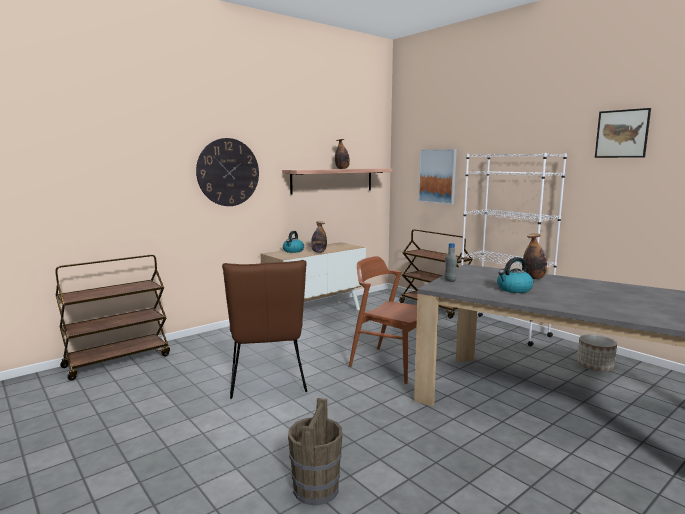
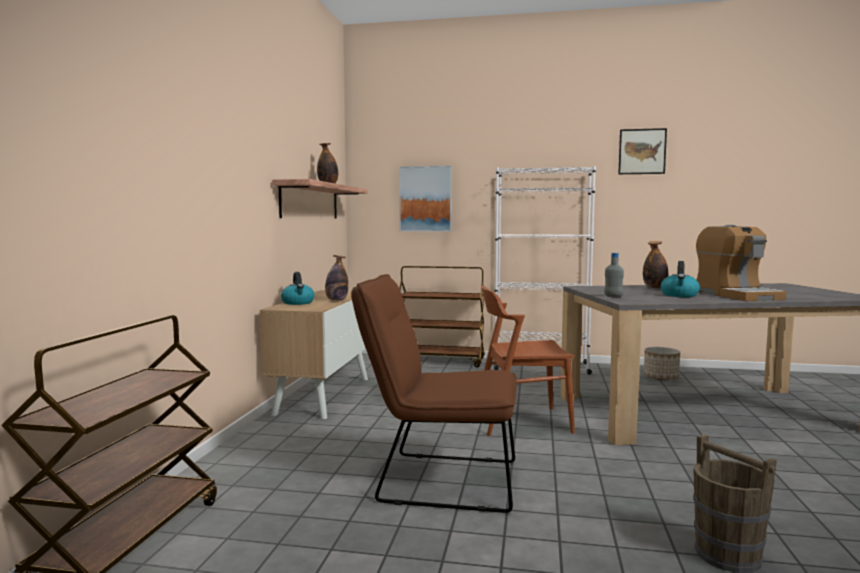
camera: 40 degrees left, 5 degrees down
wall clock [196,138,259,206] -> none
brown chair [222,260,307,399] -> brown chair turned 150 degrees clockwise [351,274,517,513]
none -> coffee machine [696,225,786,301]

